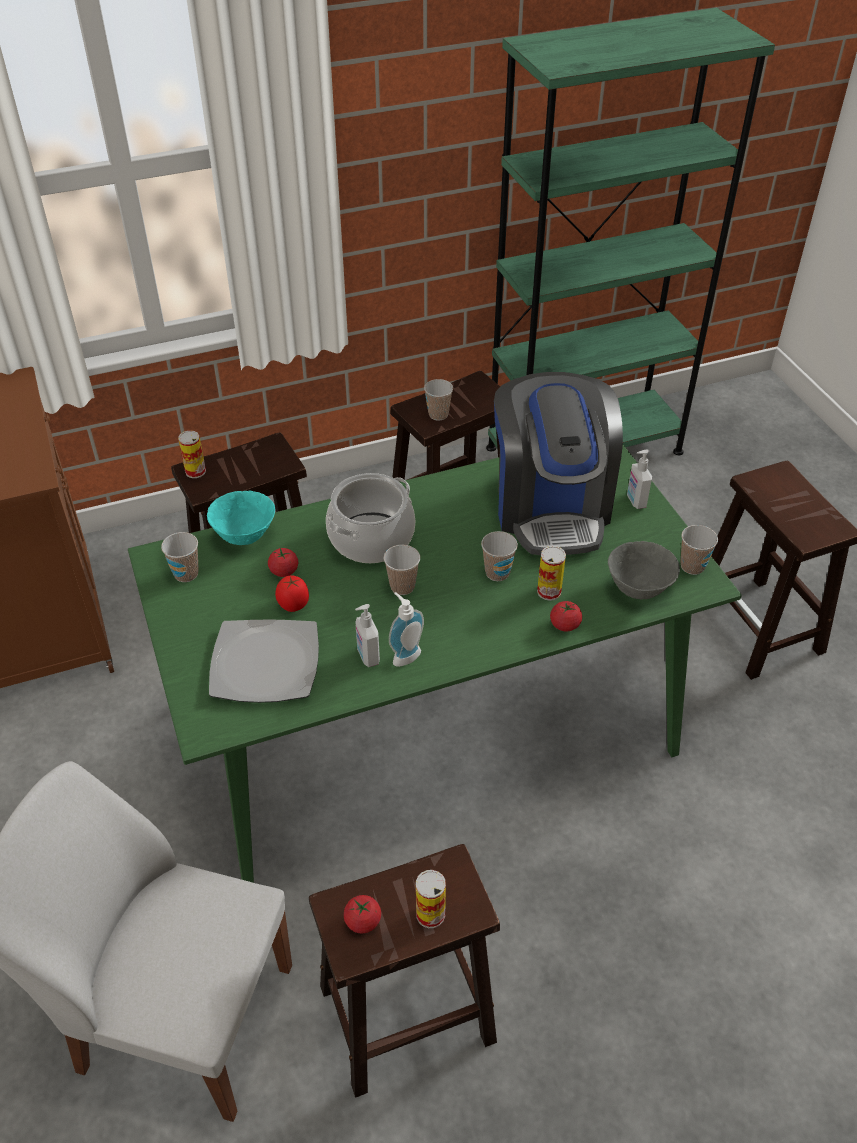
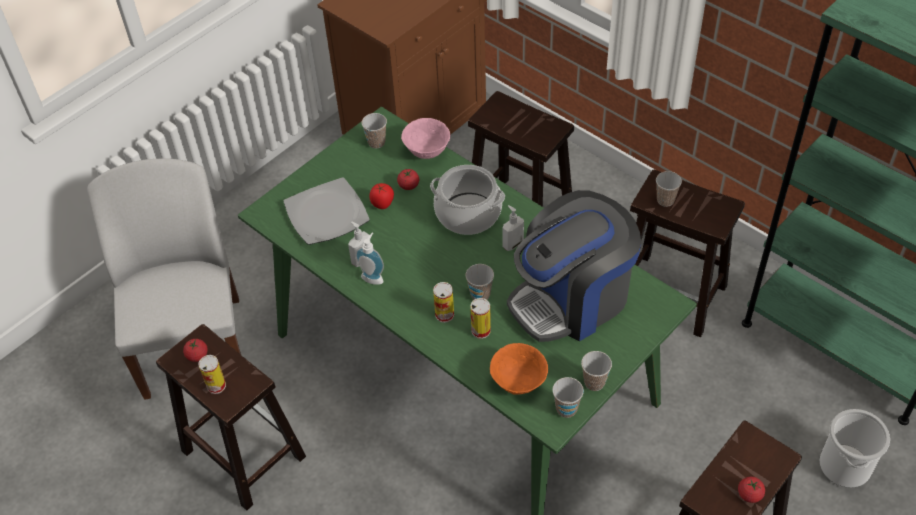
camera: 65 degrees right, 5 degrees up
can [178,430,206,478] -> can moved to [433,282,454,323]
turquoise bowl [207,491,275,545] -> pink bowl [401,118,450,159]
cup [384,545,420,595] -> cup moved to [581,351,612,391]
tomato [550,601,582,632] -> tomato moved to [738,477,765,503]
grey bowl [608,541,680,599] -> orange bowl [490,343,548,395]
soap dispenser [627,449,652,509] -> soap dispenser moved to [502,205,524,251]
none -> bucket [820,409,890,488]

